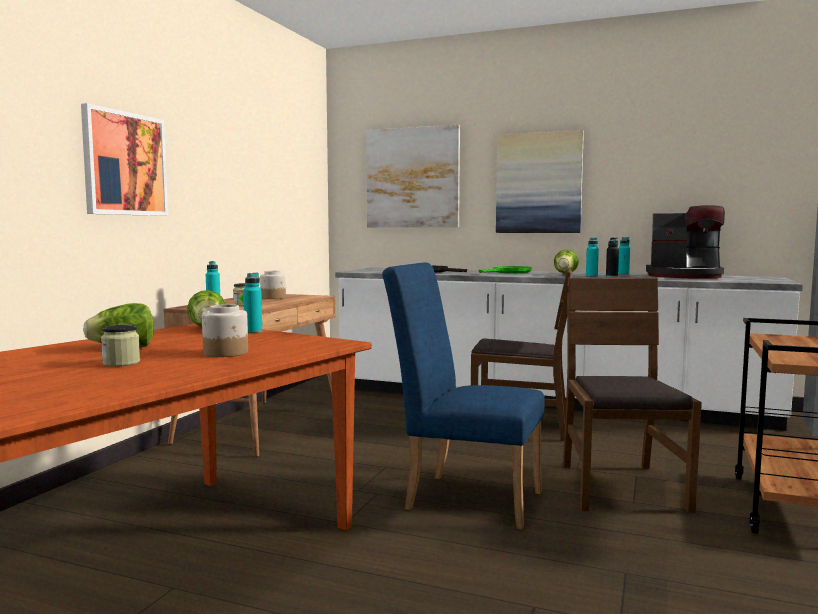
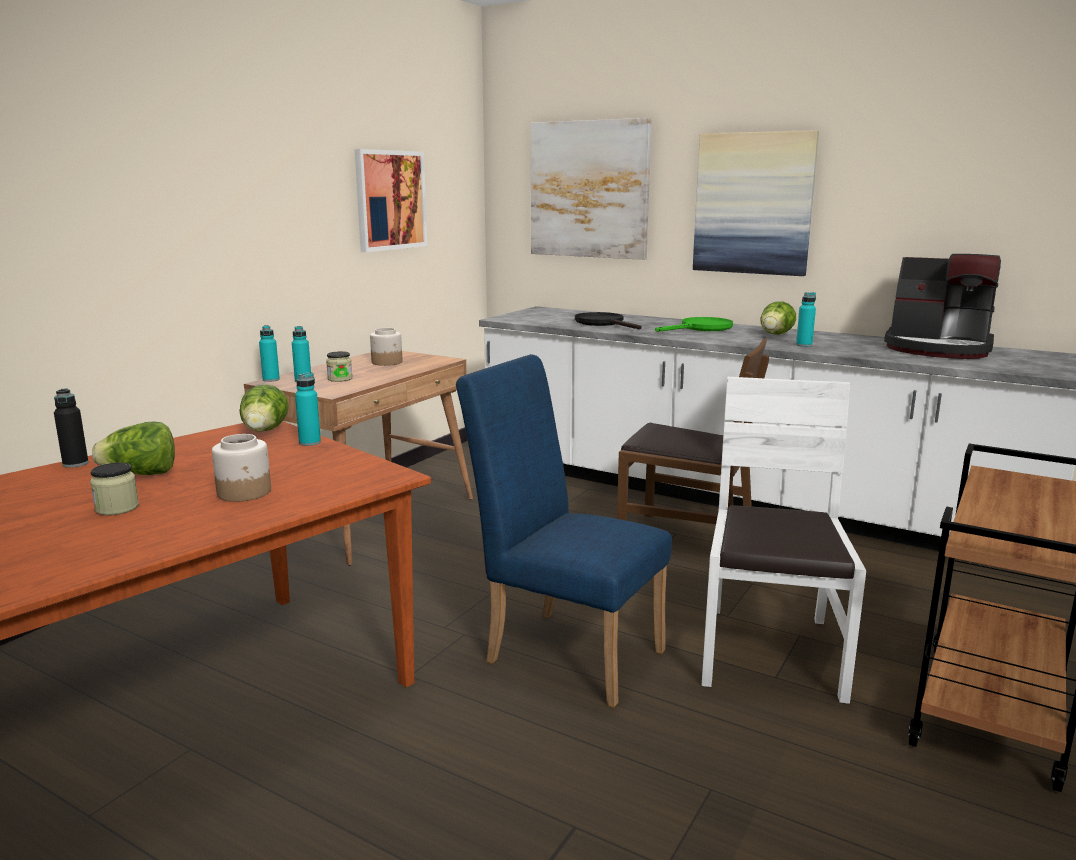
camera: 10 degrees right, 10 degrees up
picture [81,103,168,216] -> picture moved to [355,149,427,252]
brown chair [563,278,702,513] -> white chair [702,377,866,704]
black bottle [606,238,619,277] -> black bottle moved to [54,388,89,468]
turquoise bottle [618,237,630,275] -> turquoise bottle moved to [259,325,280,382]

